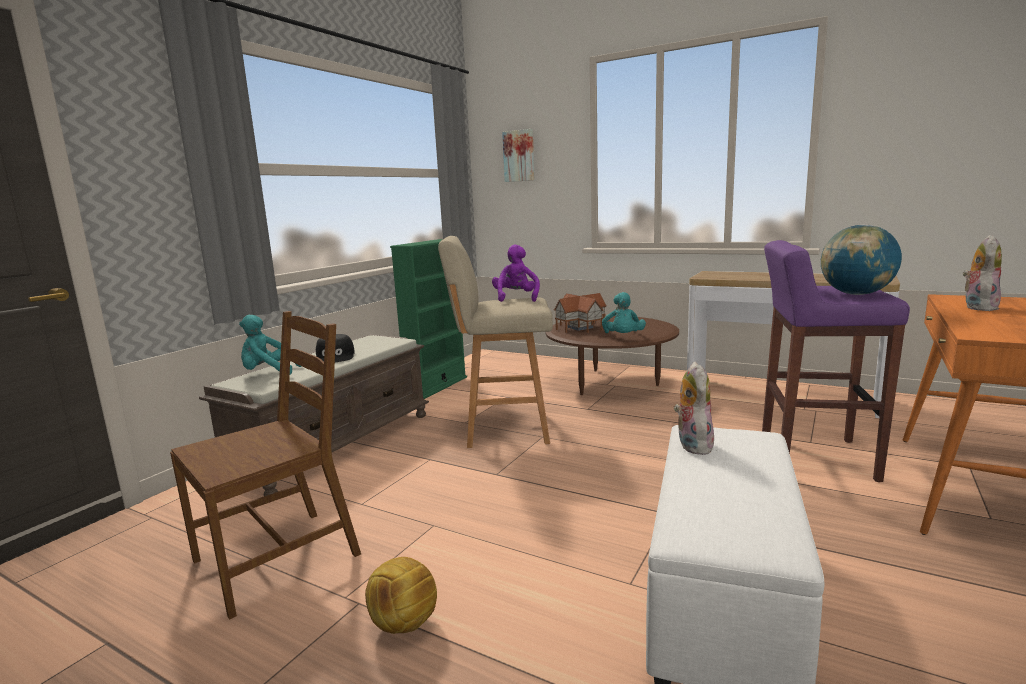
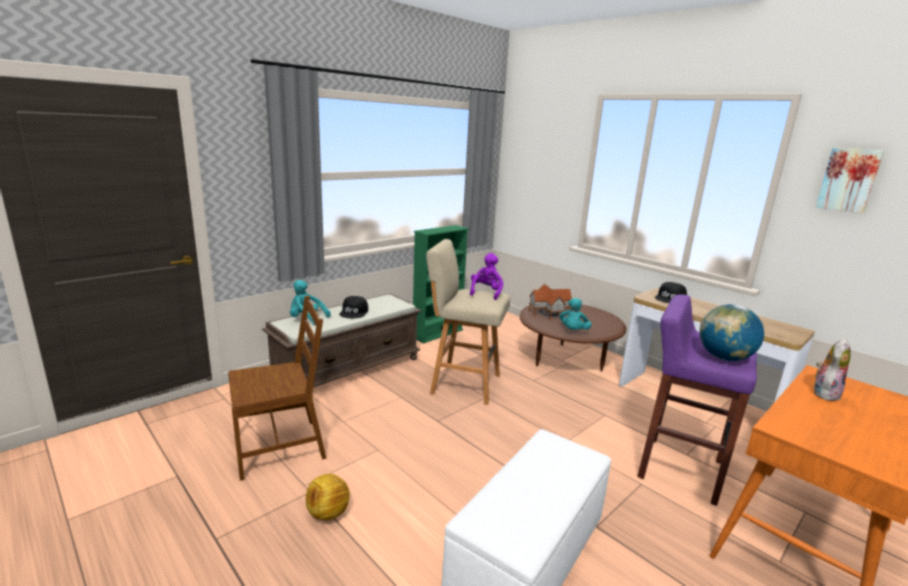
camera: 15 degrees right, 5 degrees up
picture [502,129,535,182] -> picture moved to [816,148,884,213]
plush toy [674,361,714,455] -> none
none -> black cap [655,282,687,303]

